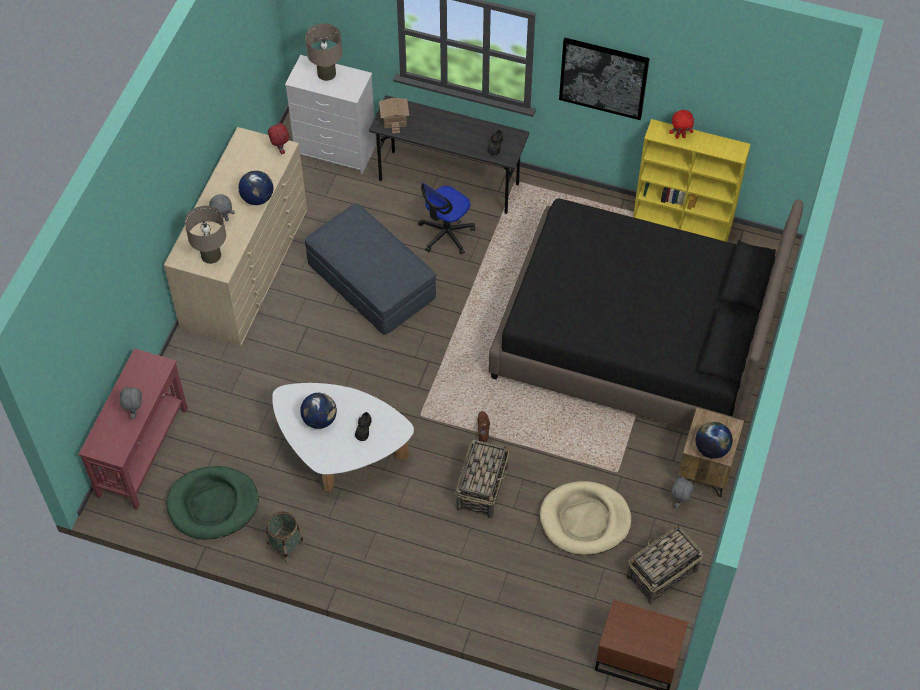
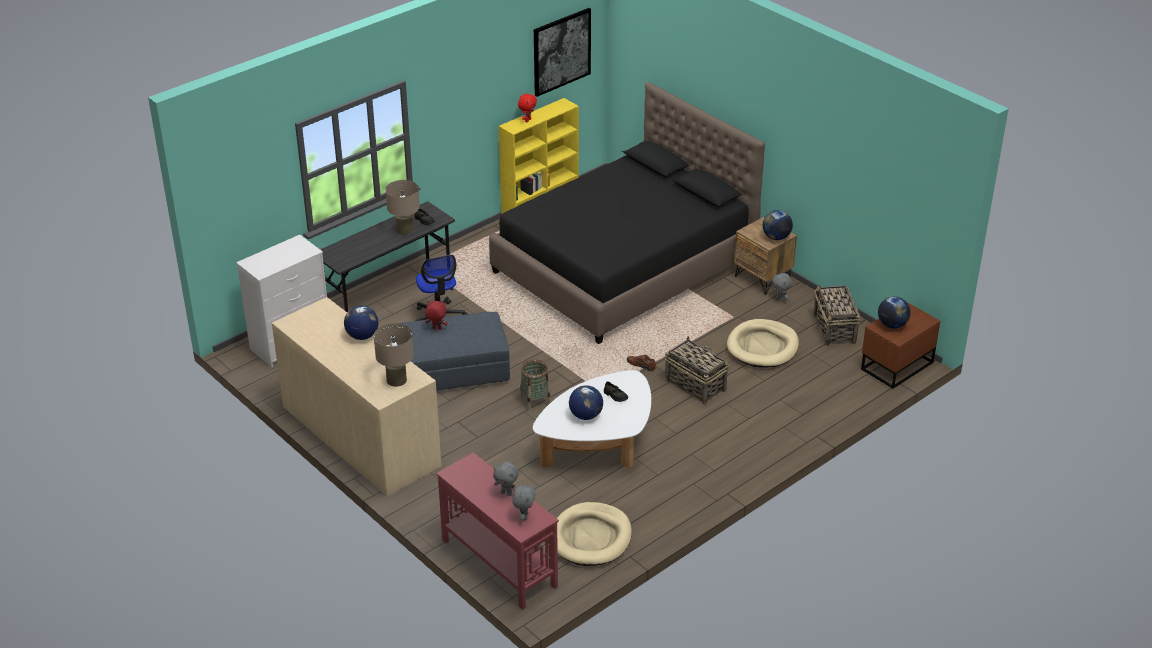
camera: 60 degrees left, 20 degrees down
green dog bed [166,466,259,539] -> beige dog bed [557,502,632,566]
grey plush toy [209,194,235,221] -> grey plush toy moved to [512,484,535,521]
basket [266,512,305,563] -> basket moved to [520,359,551,411]
red plush toy [268,122,289,154] -> red plush toy moved to [425,301,448,330]
beige table lamp [305,24,342,81] -> beige table lamp moved to [385,180,420,235]
toy house [379,98,409,134] -> none
picture [559,38,650,120] -> picture moved to [534,8,591,97]
none -> globe [878,296,910,329]

